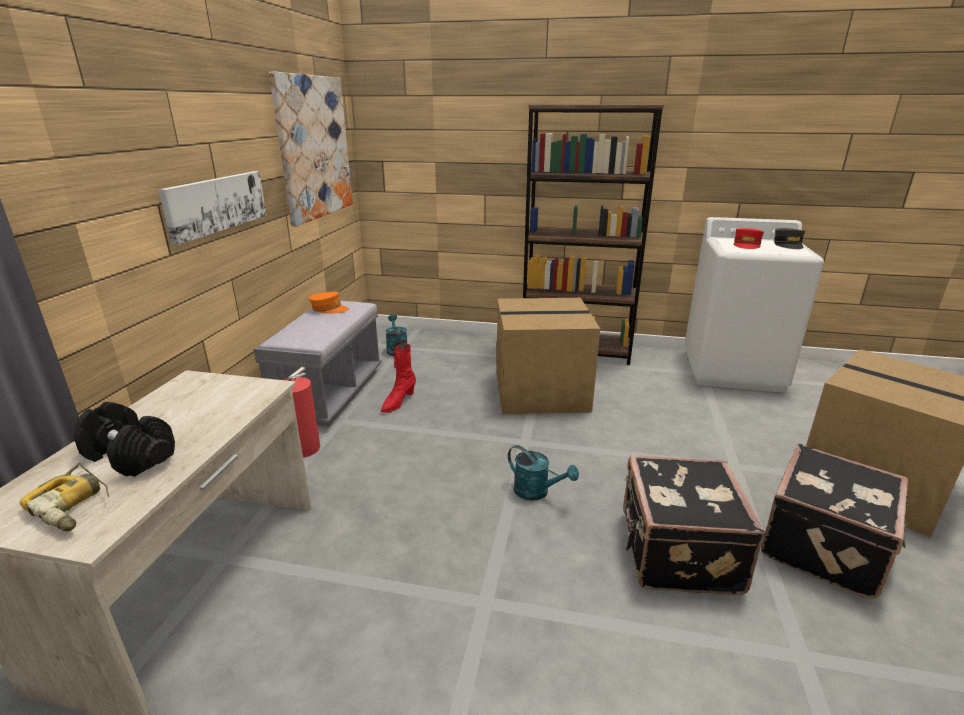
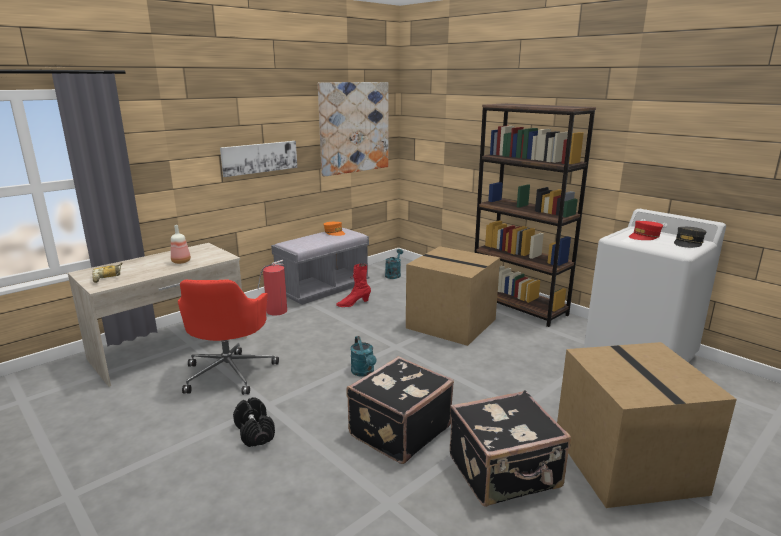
camera: 35 degrees right, 5 degrees down
black dumbbell [74,402,175,477] -> black dumbbell moved to [233,397,275,447]
none -> bottle [171,225,191,264]
none -> red office chair [178,279,279,395]

